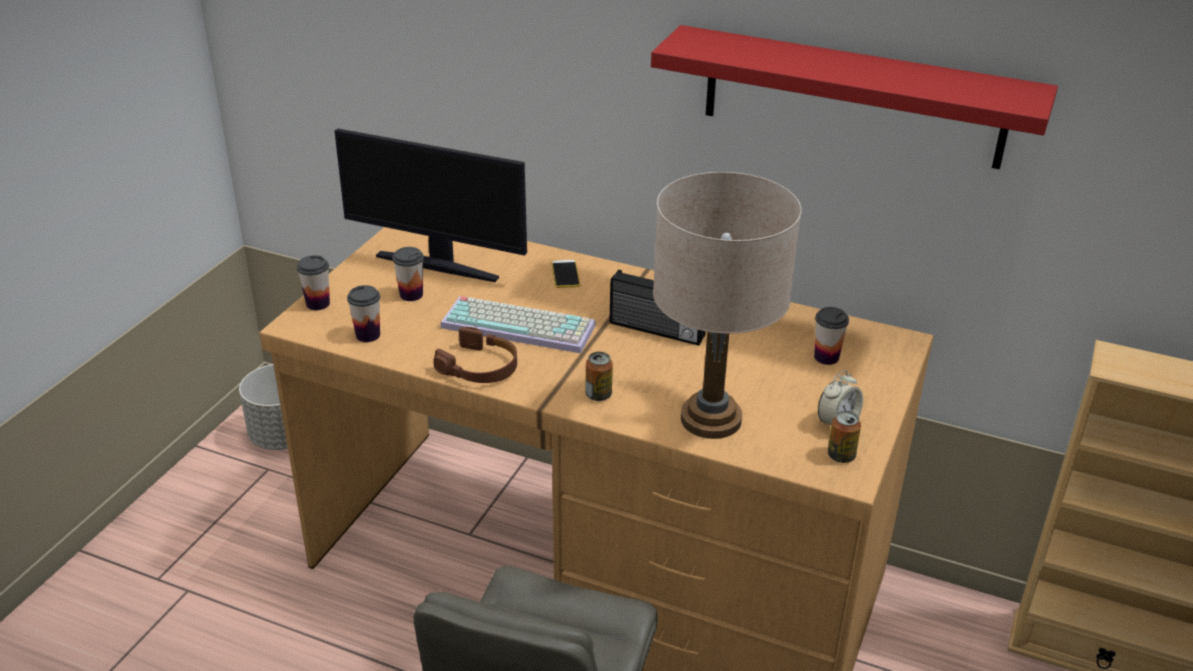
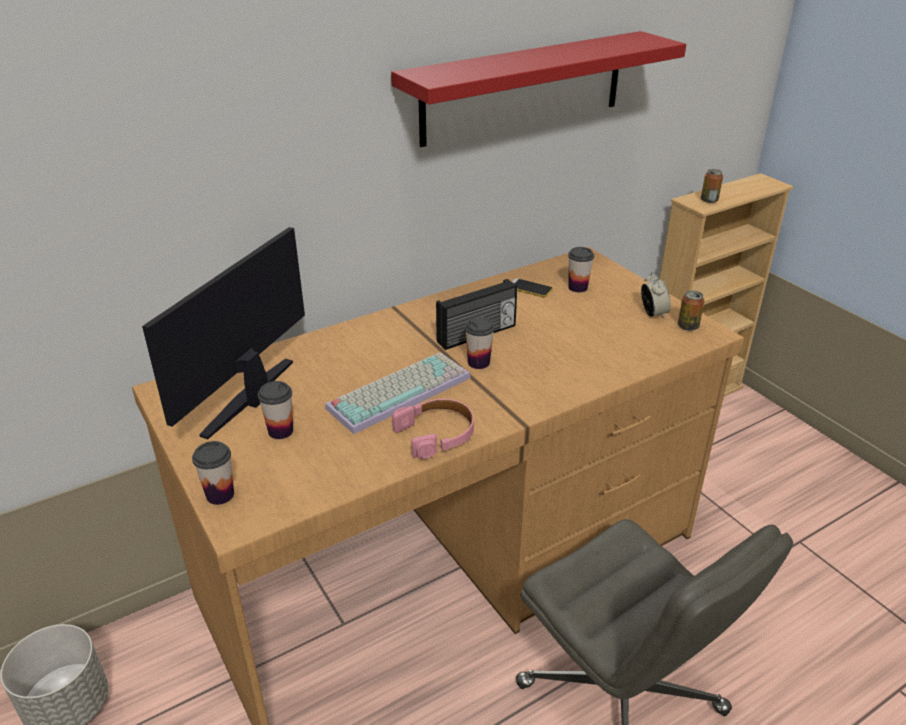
camera: 55 degrees left, 0 degrees up
monitor [335,128,527,282] -> monitor turned 150 degrees clockwise [142,227,305,439]
cup [347,285,380,342] -> cup moved to [465,317,495,369]
brown headphones [433,327,517,383] -> pink headphones [392,399,474,459]
phone [551,260,580,288] -> phone moved to [511,278,553,298]
can [585,352,613,401] -> can moved to [701,169,723,203]
beige table lamp [653,172,802,439] -> none

